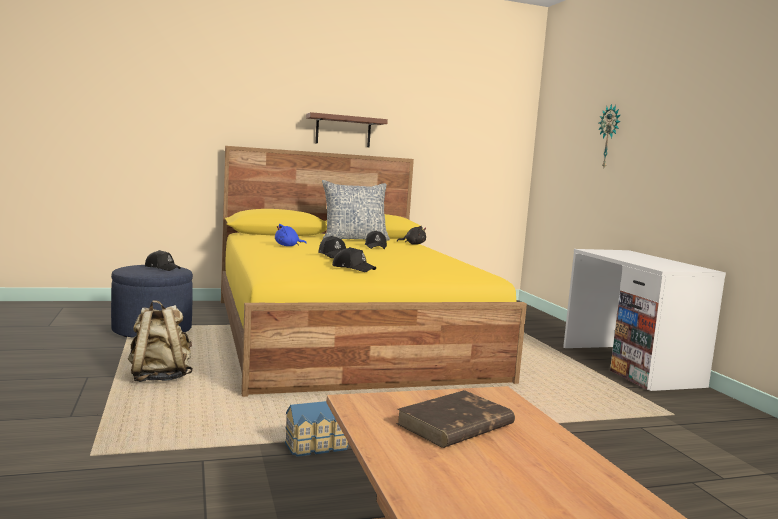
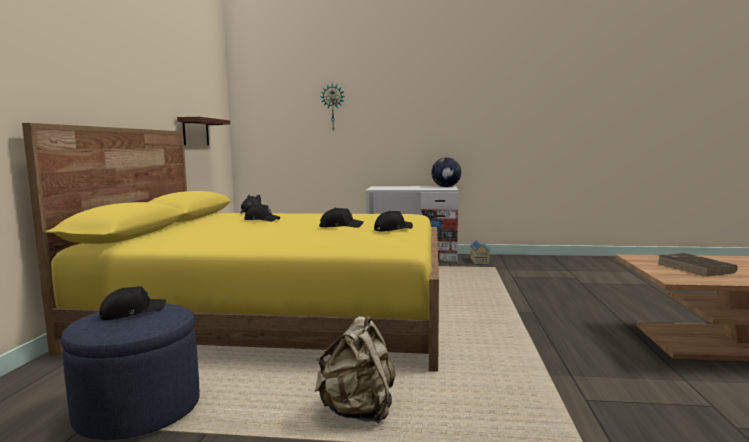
camera: 65 degrees left, 0 degrees up
blue plush toy [275,224,307,246] -> none
toy house [285,401,348,457] -> toy house moved to [470,240,490,265]
brown shelf [306,112,388,147] -> brown shelf moved to [177,117,230,145]
pillow [322,180,390,241] -> none
none -> globe [431,157,461,187]

